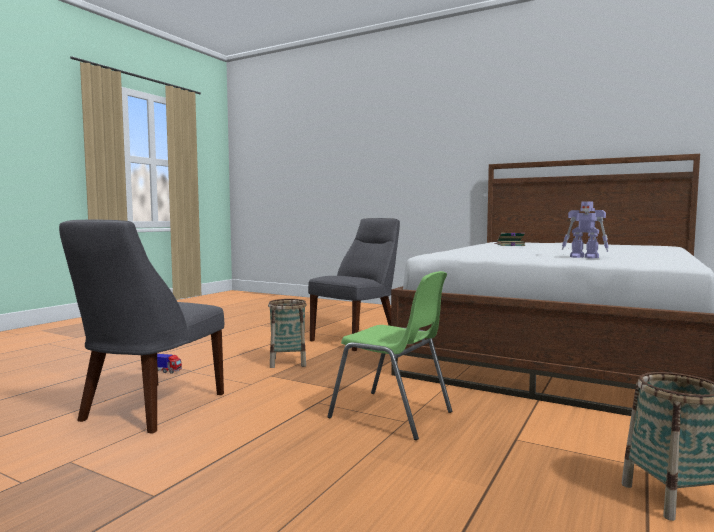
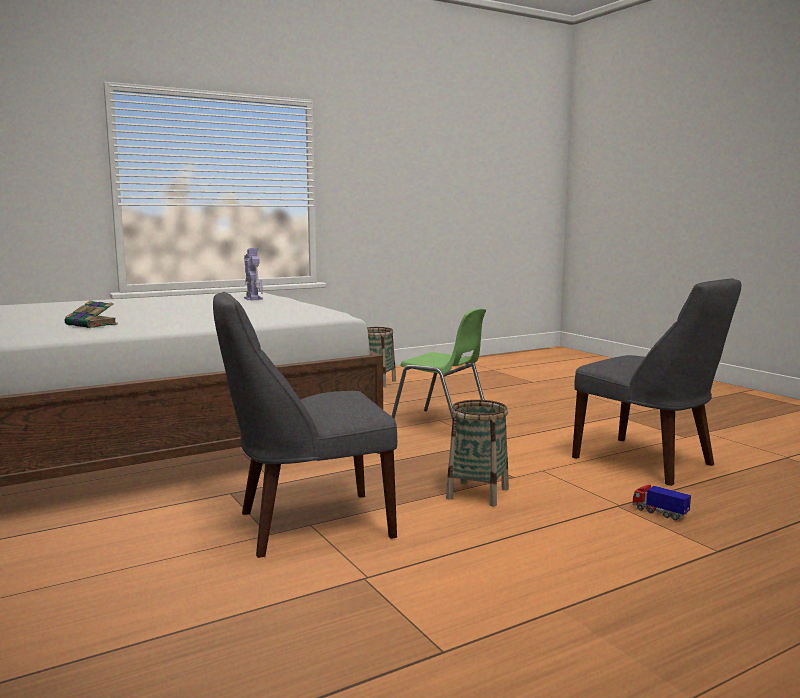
camera: 150 degrees left, 5 degrees up
grey chair [59,219,224,434] -> grey chair turned 90 degrees clockwise [572,279,741,486]
green chair [327,271,452,440] -> green chair turned 150 degrees clockwise [391,308,486,420]

